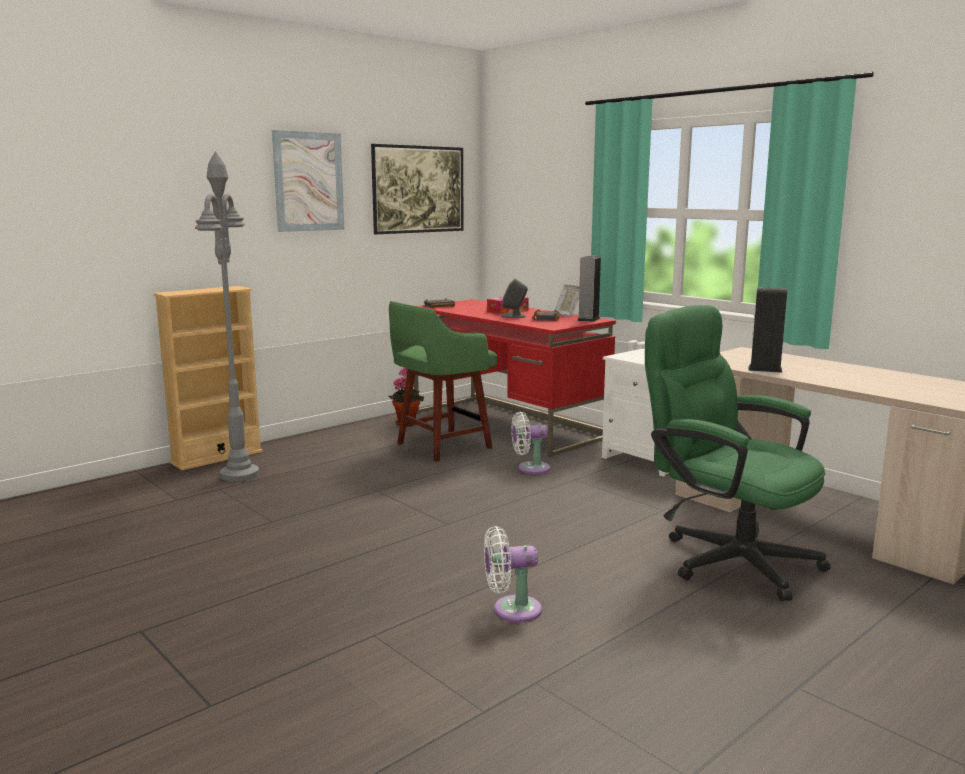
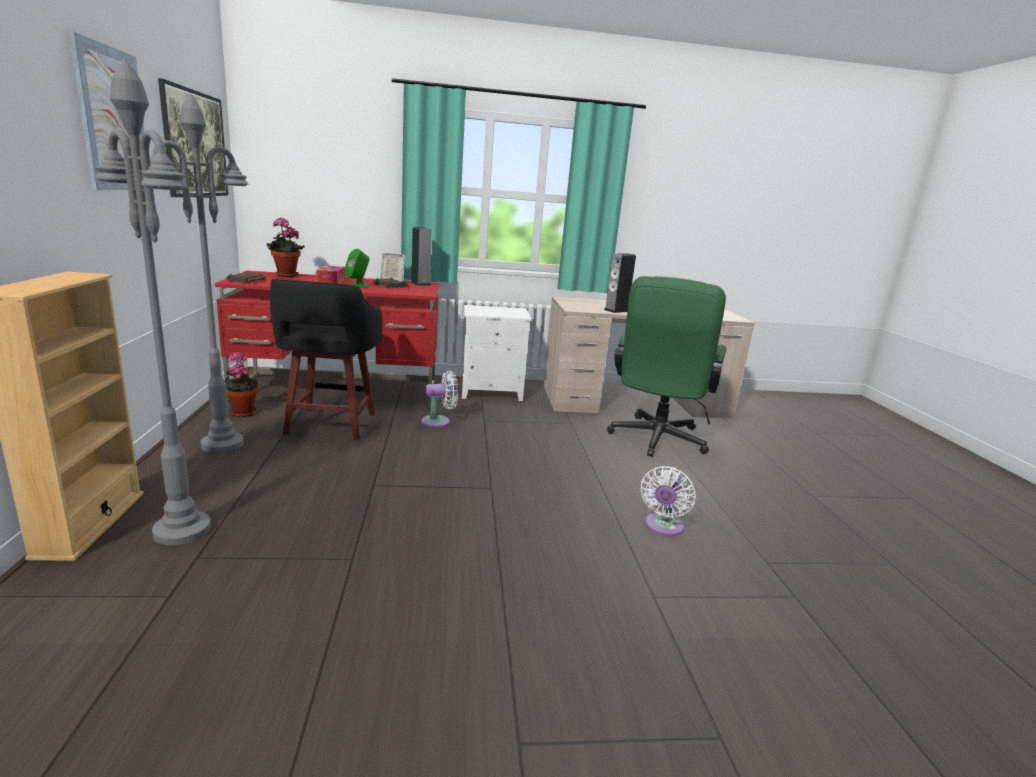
camera: 55 degrees left, 5 degrees up
green stool [389,301,497,462] -> black stool [270,279,383,440]
grey speaker [501,279,528,318] -> green speaker [344,249,370,288]
white fan [511,412,550,474] -> white fan turned 135 degrees counterclockwise [421,371,458,428]
green office chair [645,305,831,601] -> green office chair turned 60 degrees counterclockwise [607,276,726,457]
none -> grey floor lamp [150,93,248,453]
none -> potted plant [267,217,305,277]

